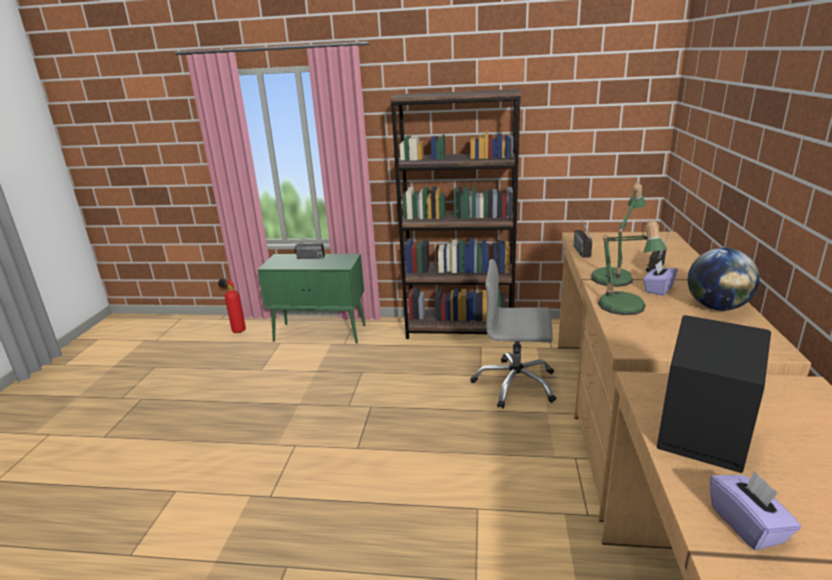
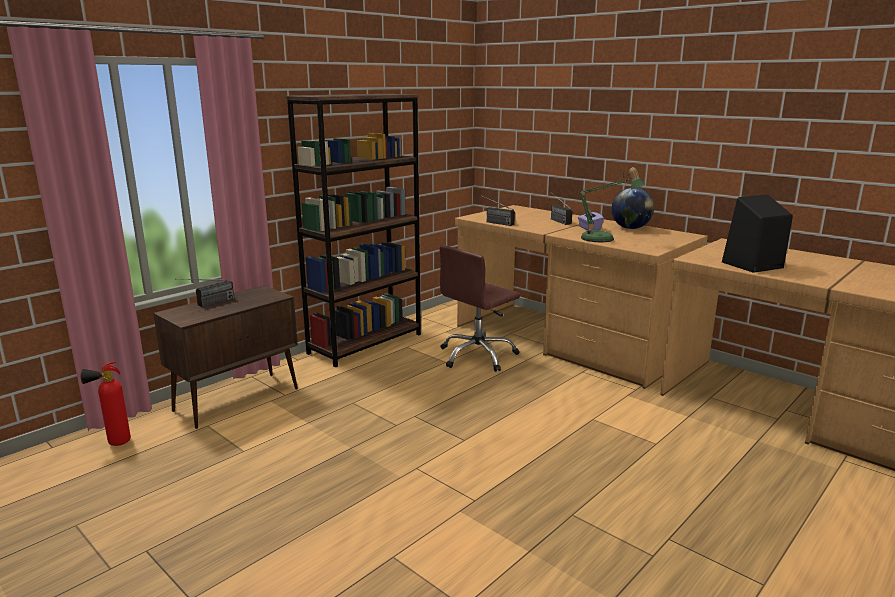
camera: 55 degrees left, 5 degrees down
green cabinet [258,254,366,344] -> brown cabinet [153,285,298,429]
grey office chair [470,259,556,408] -> brown office chair [439,245,520,372]
table lamp [591,183,646,287] -> none
purple tissue box [710,470,801,551] -> none

